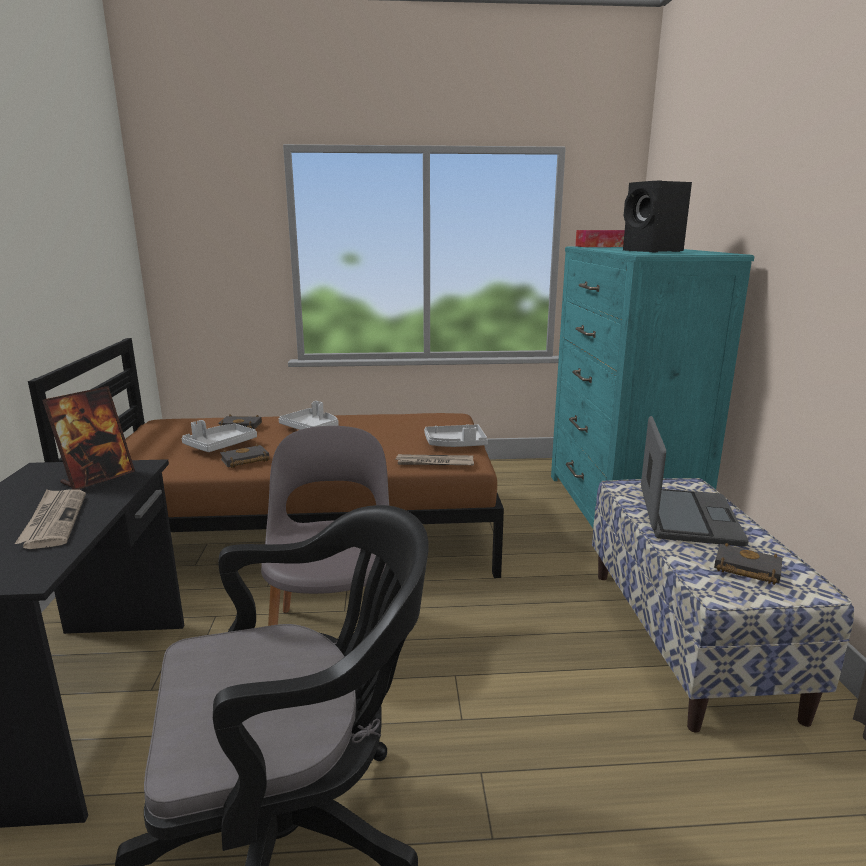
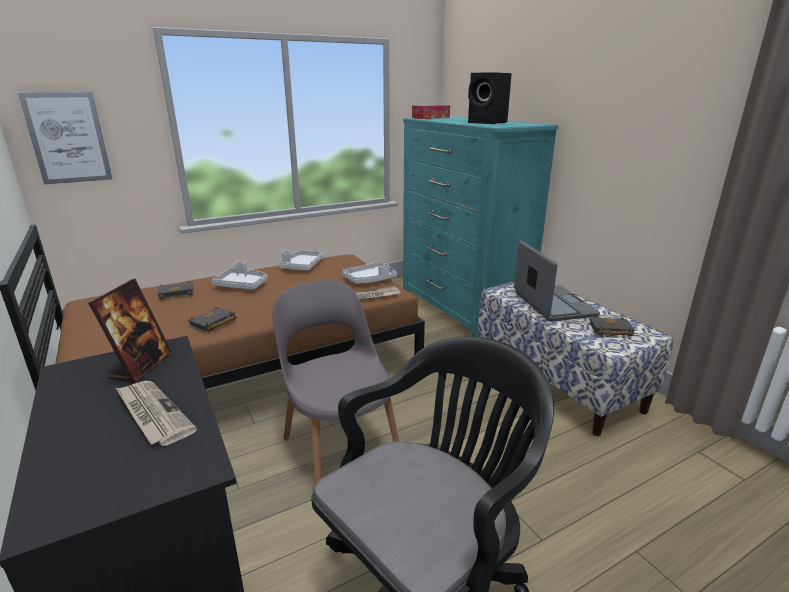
camera: 25 degrees left, 5 degrees up
grey tray [181,420,257,452] -> grey tray moved to [279,250,324,270]
none -> picture [18,92,112,184]

